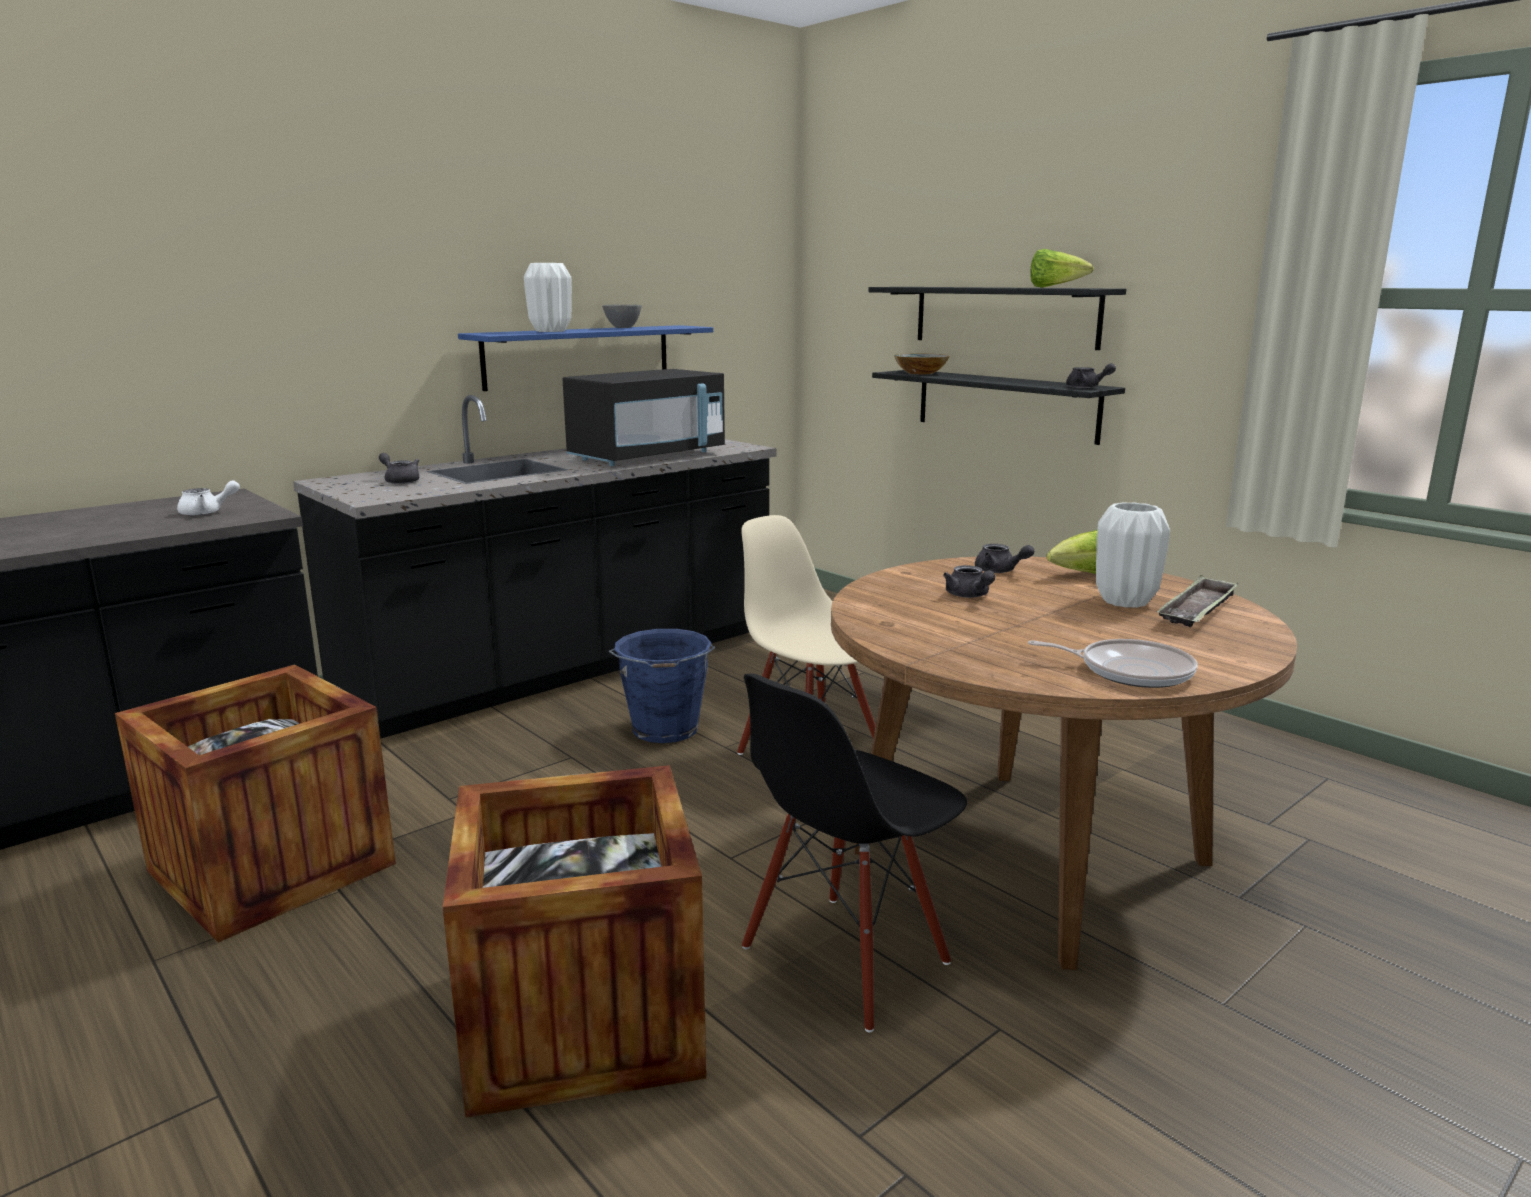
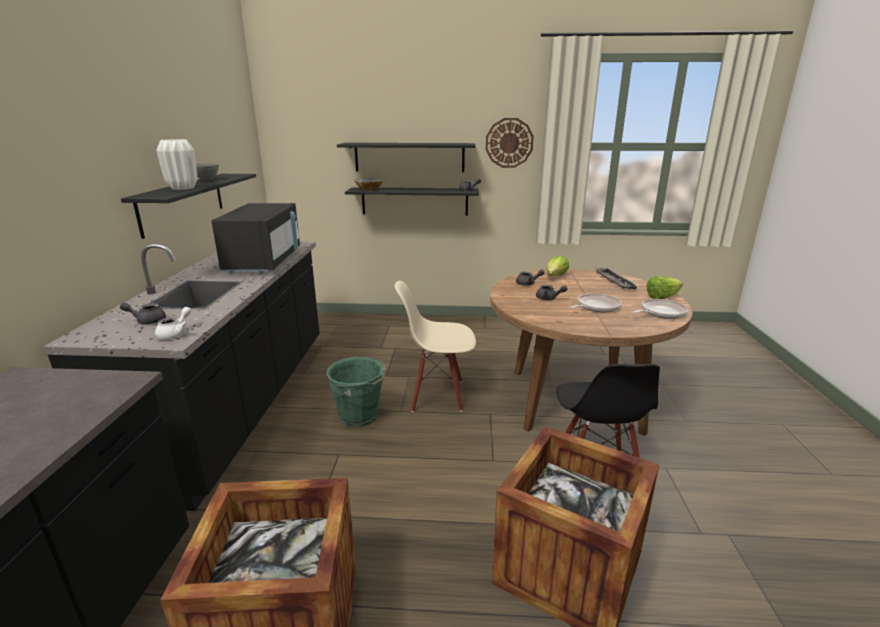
camera: 45 degrees left, 5 degrees up
white teapot [177,480,240,516] -> white teapot moved to [155,307,191,339]
blue shelf [458,325,713,391] -> black shelf [121,174,256,239]
blue bucket [609,629,715,743] -> green bucket [326,357,385,427]
lettuce [1030,249,1094,288] -> lettuce moved to [646,276,683,299]
white vase [1096,502,1170,608] -> none
none -> wall clock [486,118,534,168]
none -> frying pan [569,293,621,313]

